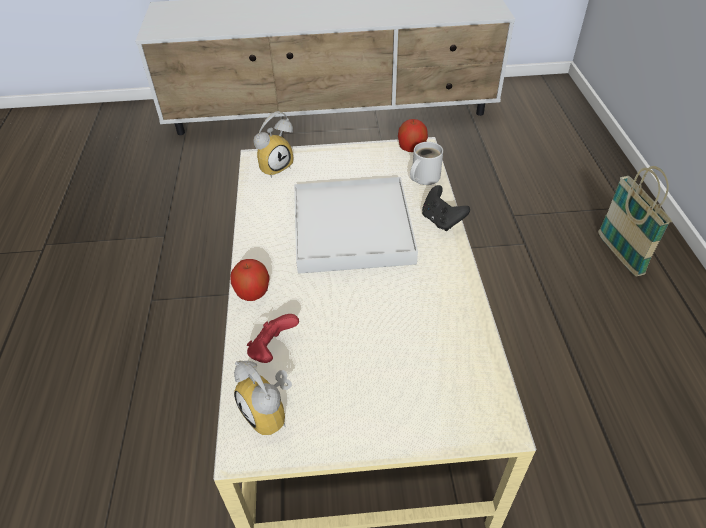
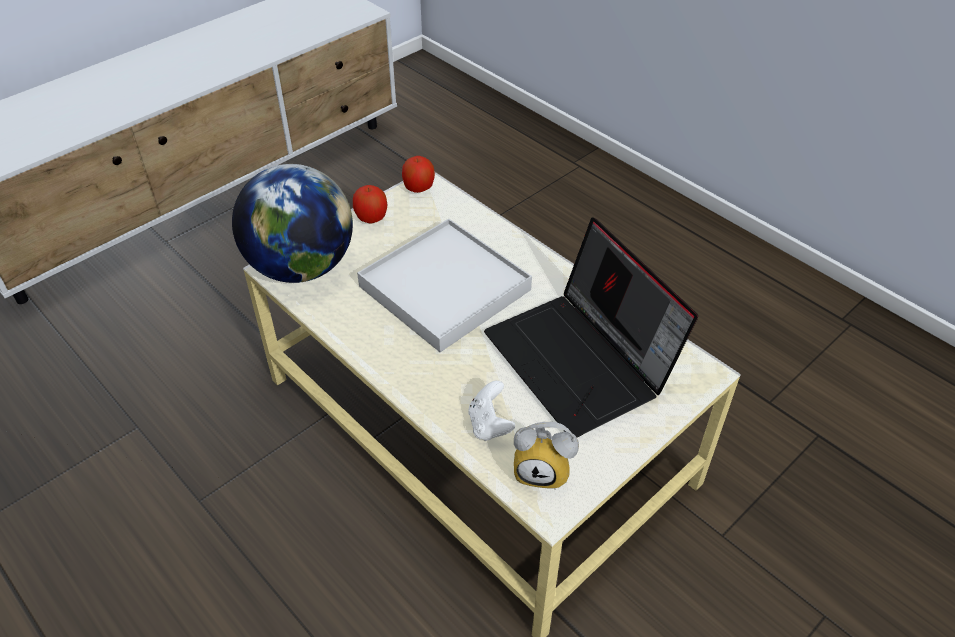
camera: 40 degrees left, 0 degrees up
apple [230,259,270,301] -> apple moved to [353,185,387,224]
red game controller [247,314,299,363] -> white game controller [468,380,515,441]
alarm clock [253,111,294,178] -> globe [232,164,353,283]
white mug [410,142,443,185] -> none
black game controller [422,185,470,231] -> none
basket [598,166,672,276] -> none
none -> laptop [484,217,698,437]

